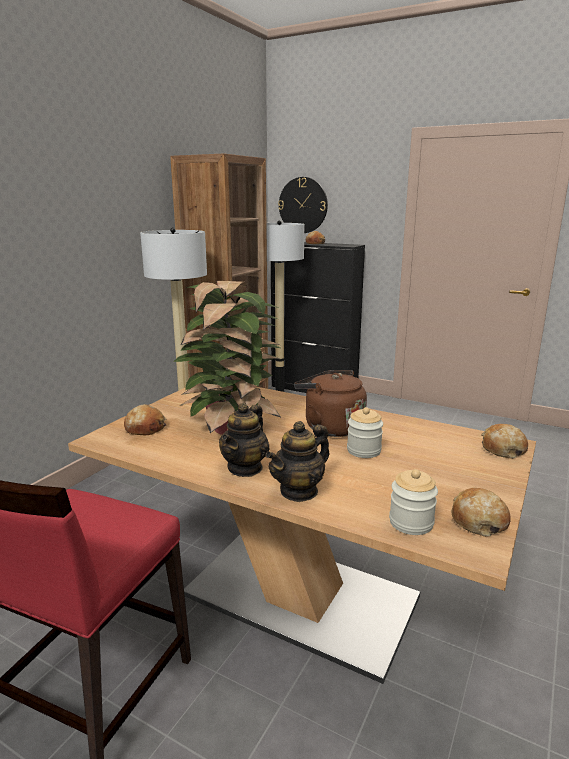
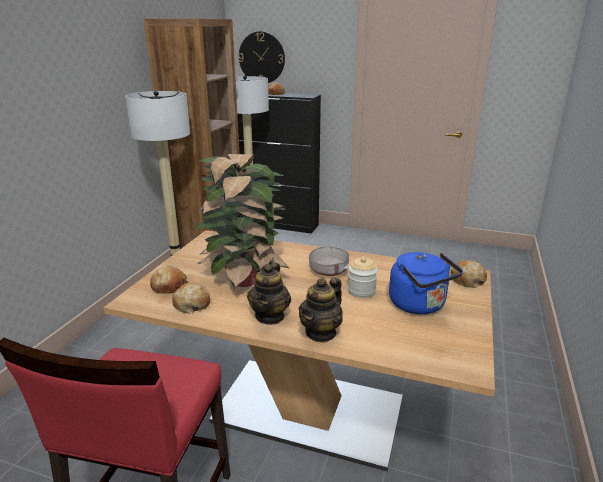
camera: 10 degrees left, 5 degrees up
brown kettle [294,370,367,437] -> grey bowl [309,247,349,276]
jar [389,469,438,535] -> none
bread [451,488,511,537] -> bread moved to [172,282,210,314]
none -> blue kettle [389,252,463,314]

